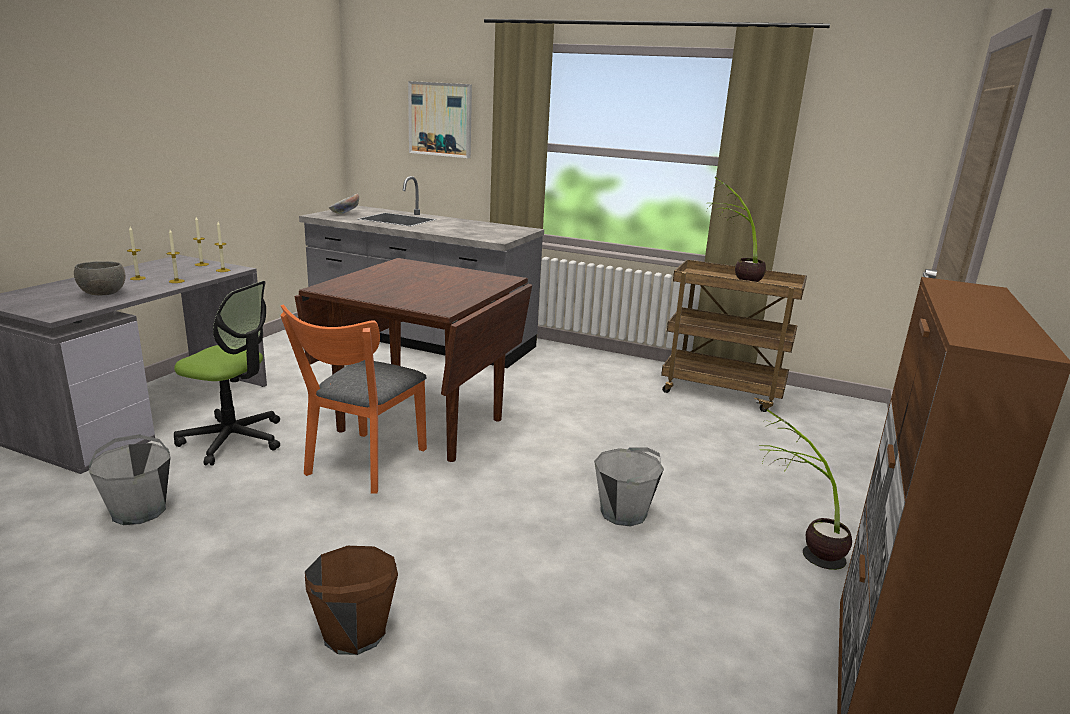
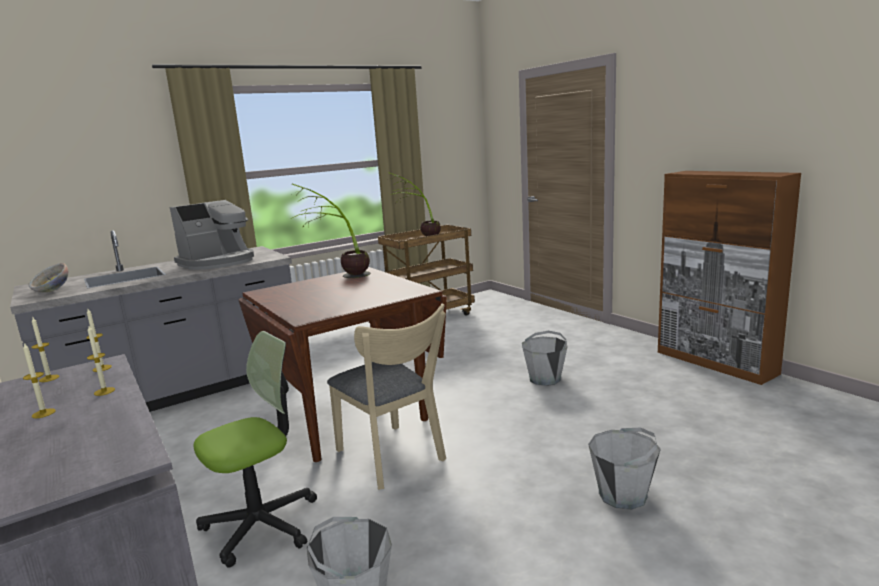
camera: 55 degrees left, 5 degrees down
grey bowl [74,261,125,295] -> none
orange chair [280,304,427,494] -> beige chair [327,304,446,490]
brown bucket [305,546,398,655] -> grey bucket [588,428,661,510]
picture [408,81,472,158] -> none
potted plant [759,409,852,570] -> potted plant moved to [292,184,370,278]
none -> coffee machine [170,200,254,270]

